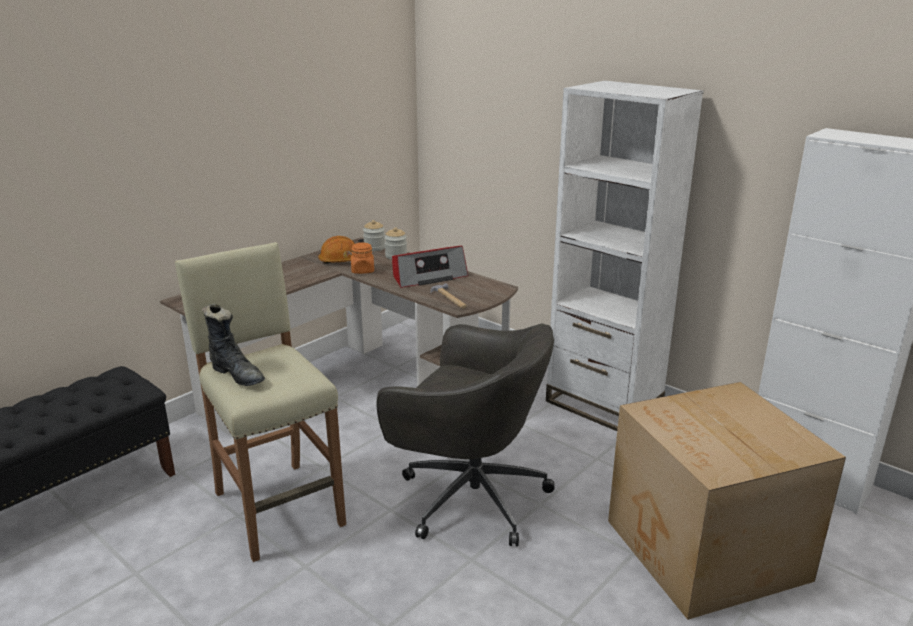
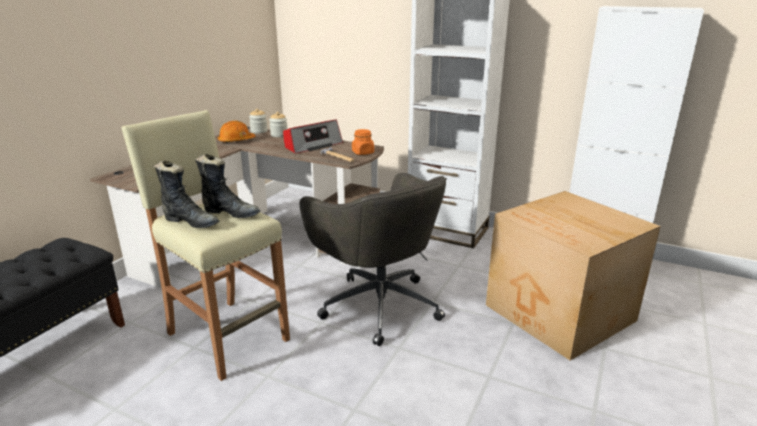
camera: 15 degrees left, 0 degrees up
orange jar [351,242,374,274] -> orange jar moved to [352,129,374,155]
grey office chair [377,324,555,547] -> grey office chair turned 45 degrees clockwise [300,173,447,346]
none -> black boot [195,154,260,218]

